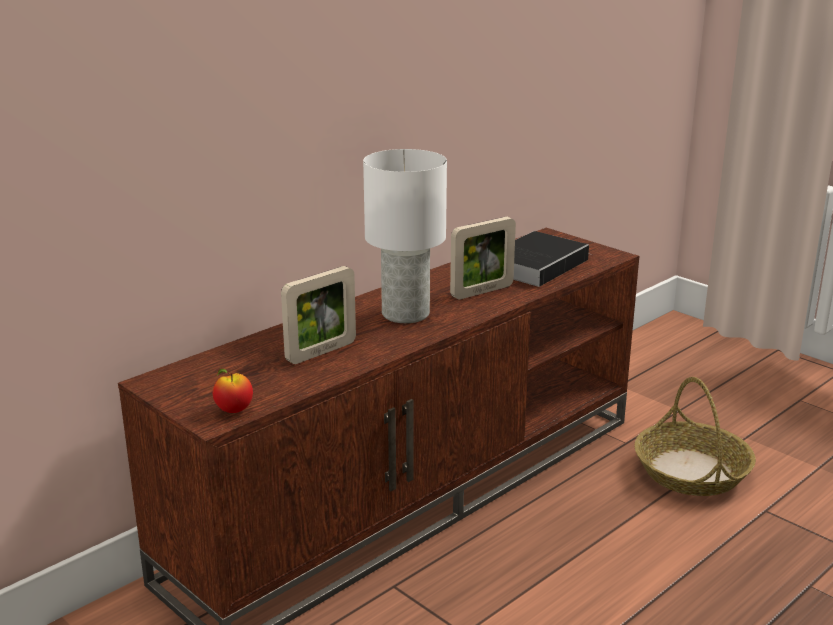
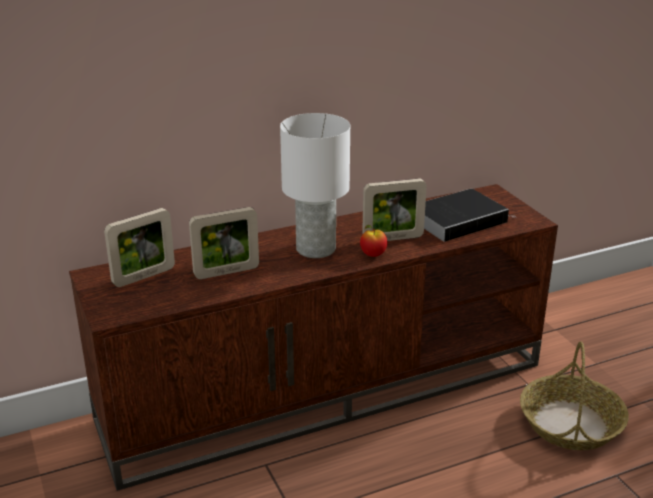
camera: 20 degrees right, 5 degrees up
apple [213,368,253,413] -> apple moved to [360,225,388,257]
none -> picture frame [104,208,175,287]

